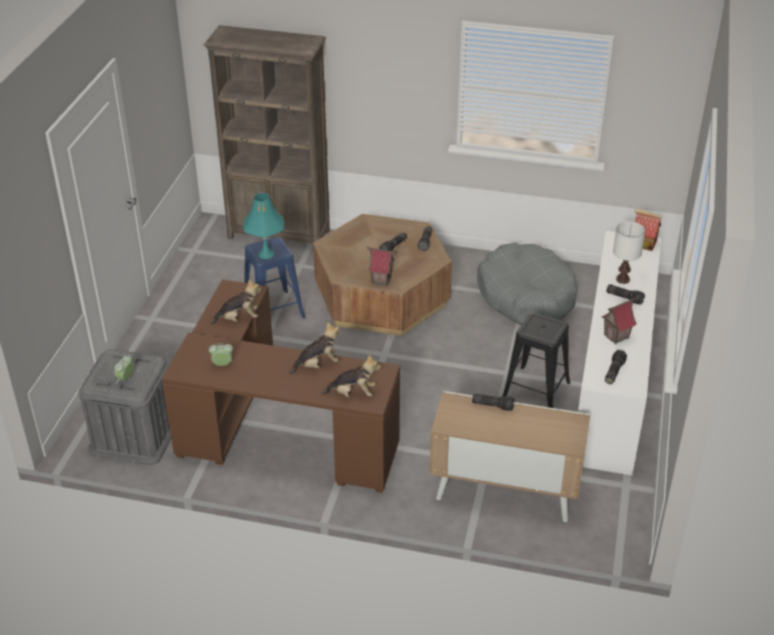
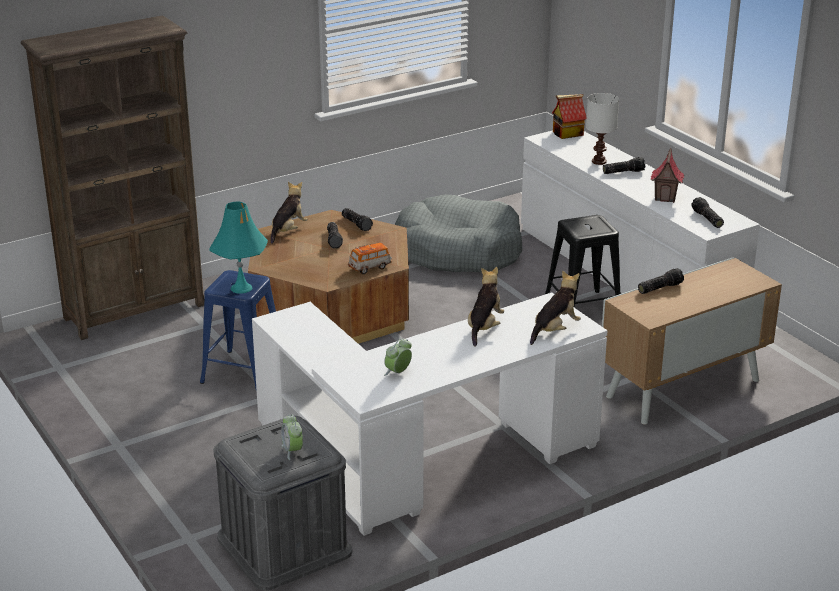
camera: 45 degrees left, 10 degrees down
brown desk [162,279,400,493] -> white desk [252,292,608,536]
plush toy [210,279,261,325] -> plush toy moved to [271,182,308,244]
toy house [367,247,397,286] -> toy car [348,243,392,274]

